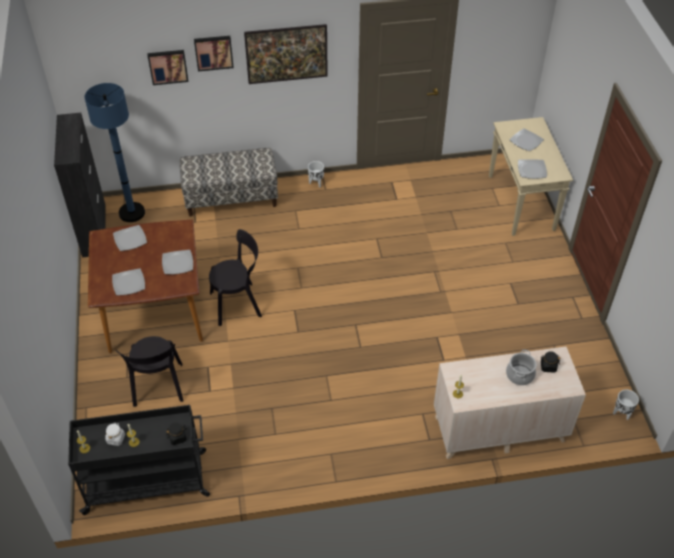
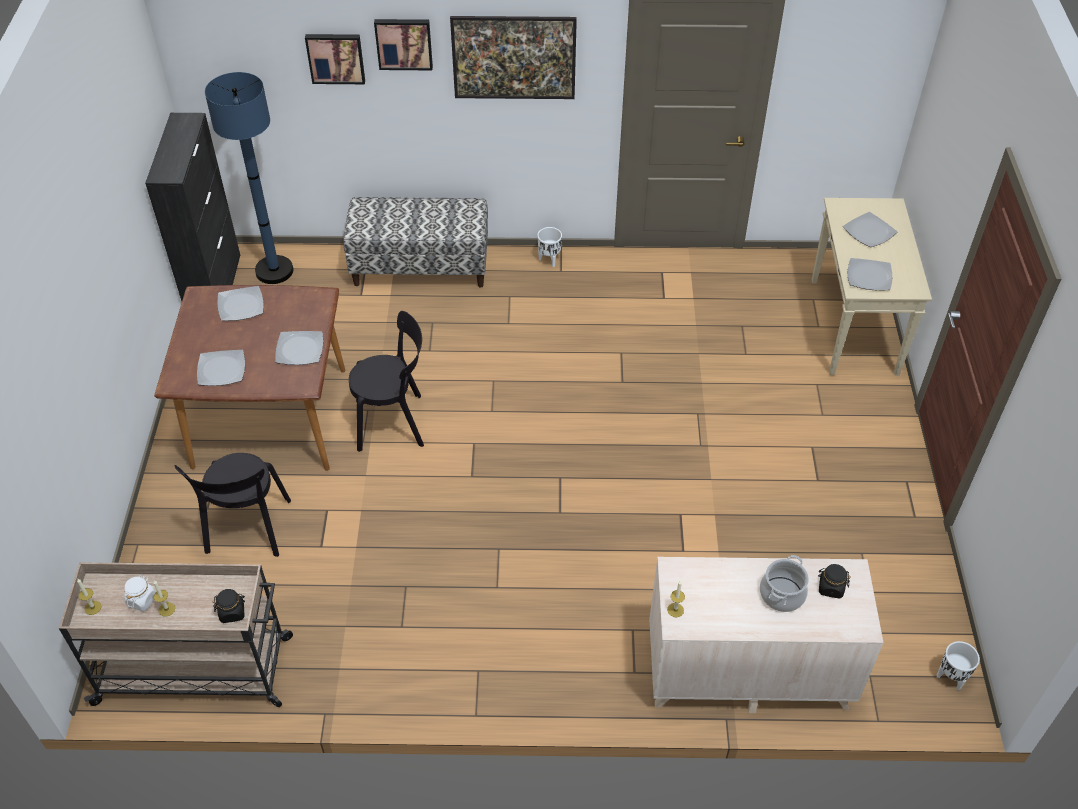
camera: 10 degrees right, 0 degrees up
black cart [68,405,210,515] -> beige cart [59,562,293,707]

